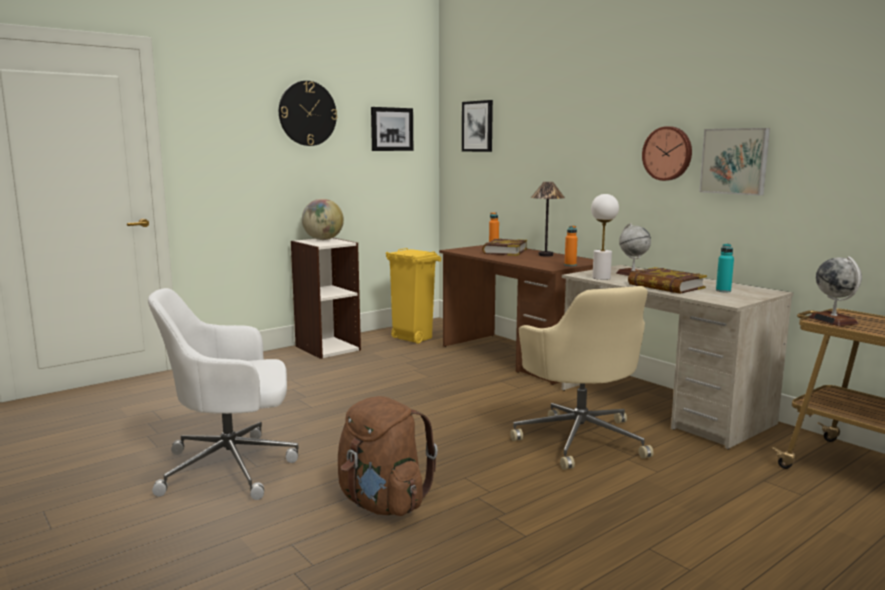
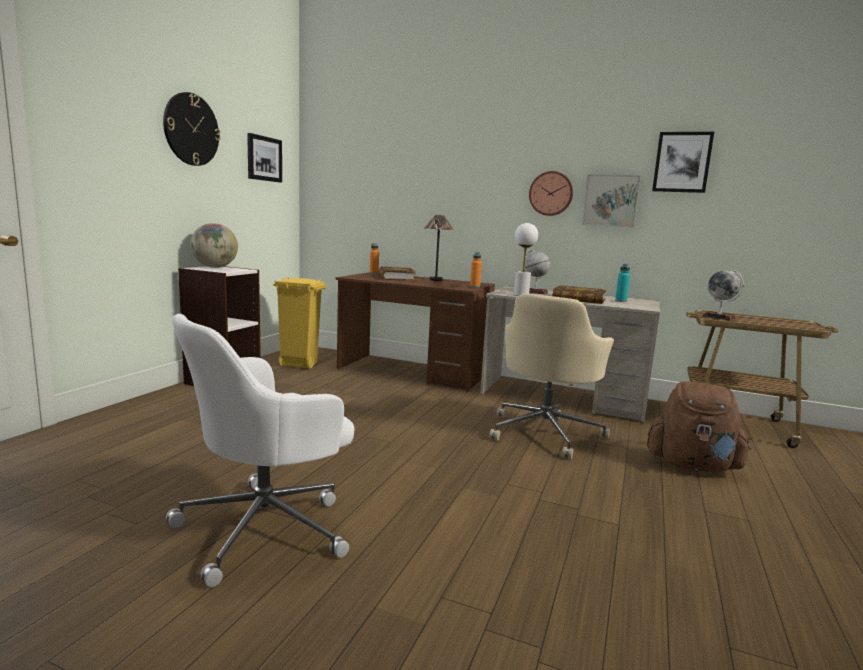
camera: 30 degrees left, 0 degrees up
brown backpack [338,396,438,516] -> brown backpack moved to [647,381,751,472]
picture [462,100,493,152] -> picture moved to [652,132,714,193]
beige office chair [510,286,653,470] -> beige office chair turned 75 degrees clockwise [489,294,614,460]

